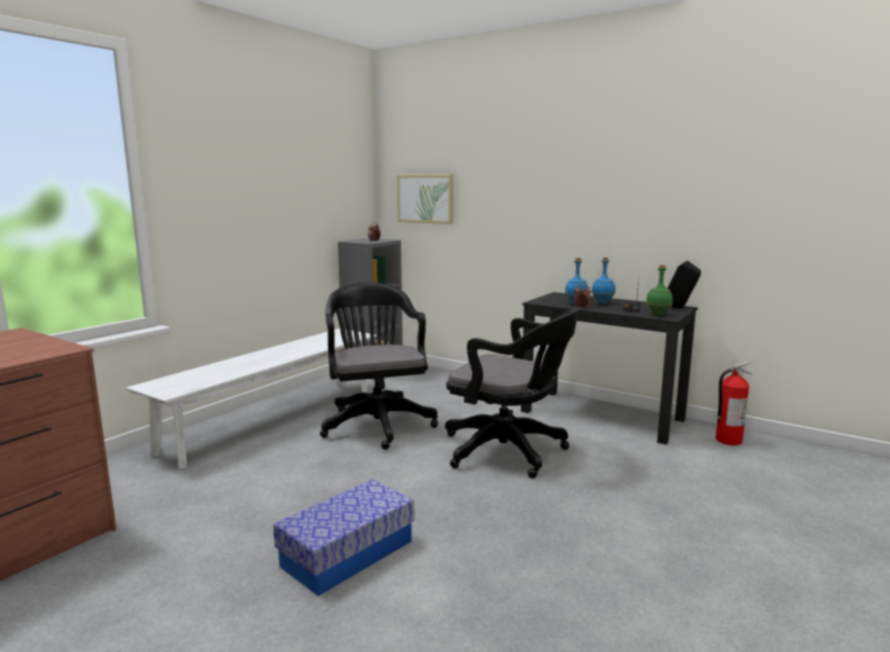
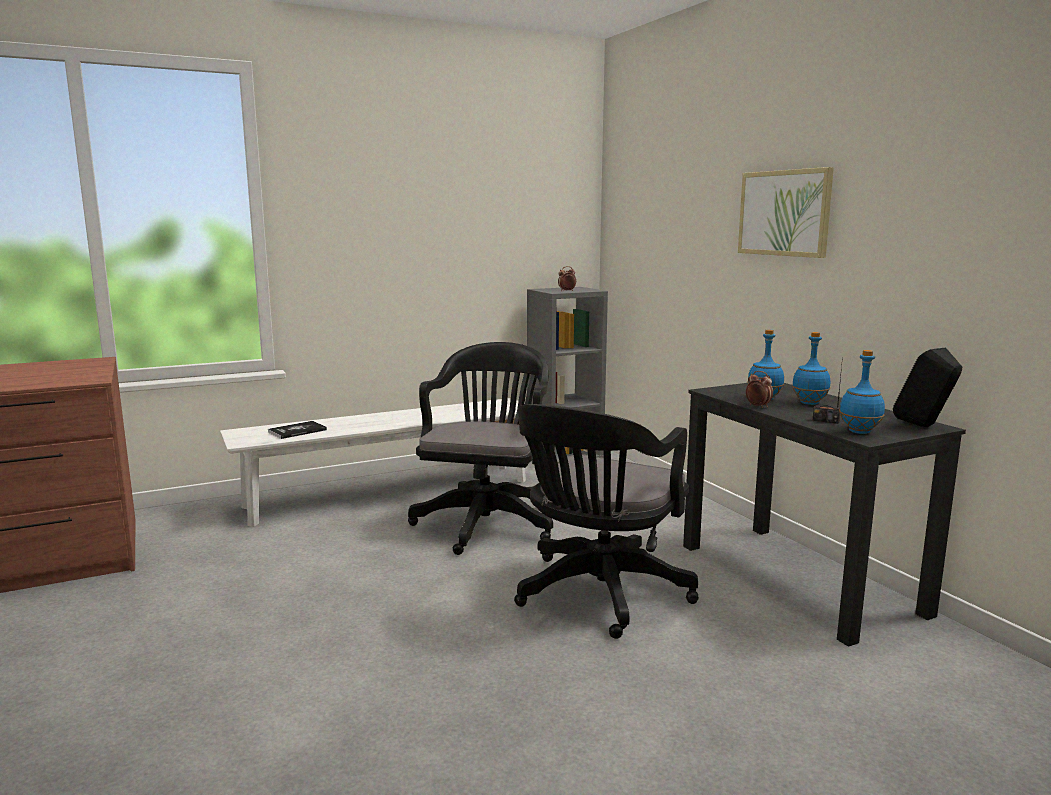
camera: 30 degrees right, 0 degrees up
storage box [273,479,414,596] -> none
picture [397,174,453,224] -> picture moved to [738,167,834,258]
black office chair [445,309,579,479] -> black office chair turned 60 degrees clockwise [514,404,699,639]
green bottle [646,265,673,316] -> blue bottle [839,350,885,434]
fire extinguisher [716,361,752,446] -> none
none -> book [268,421,327,439]

